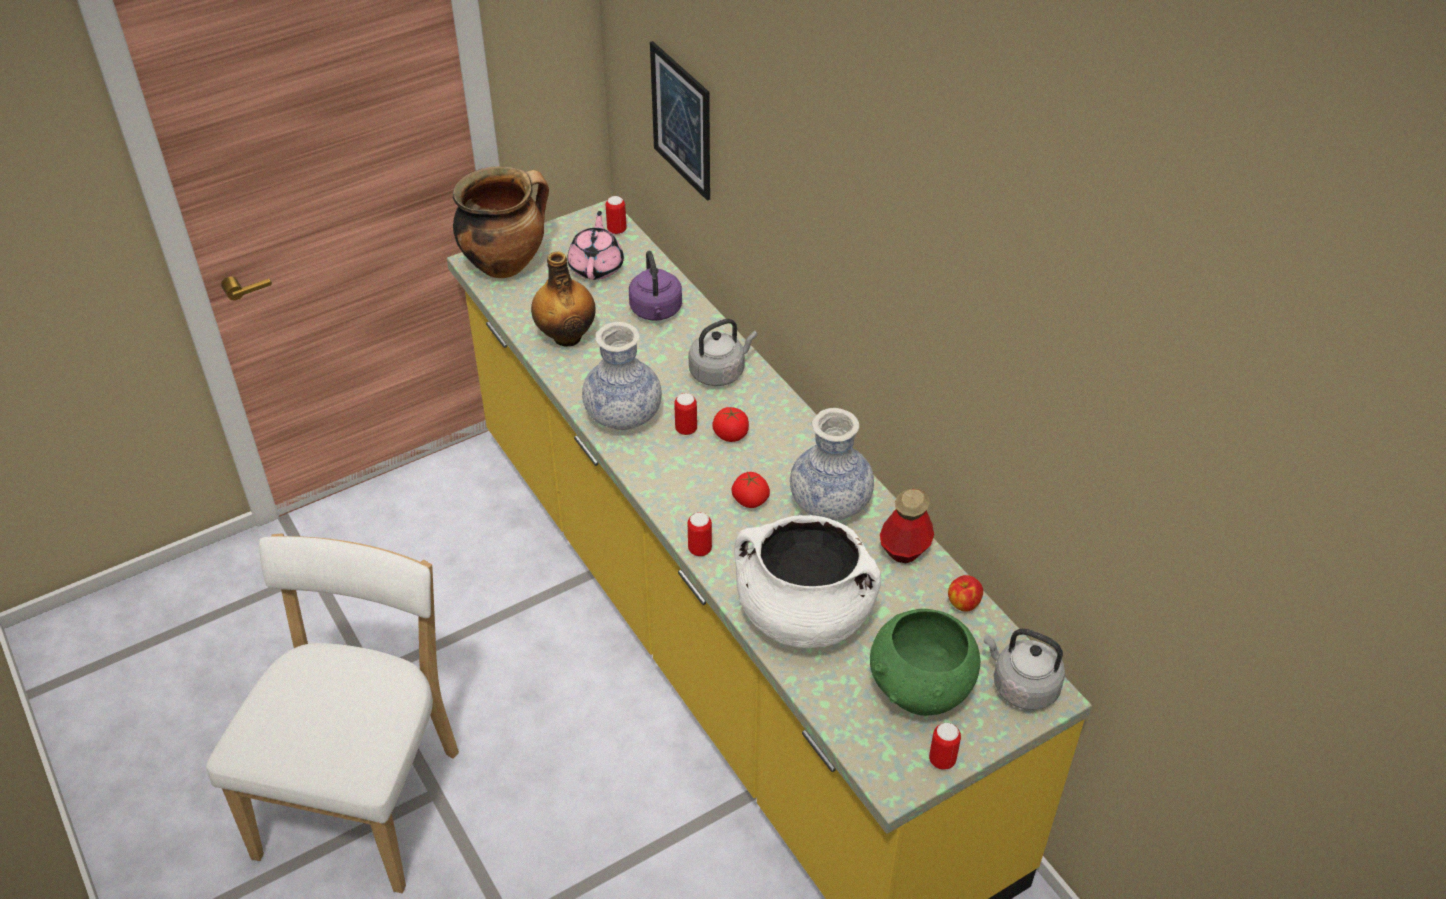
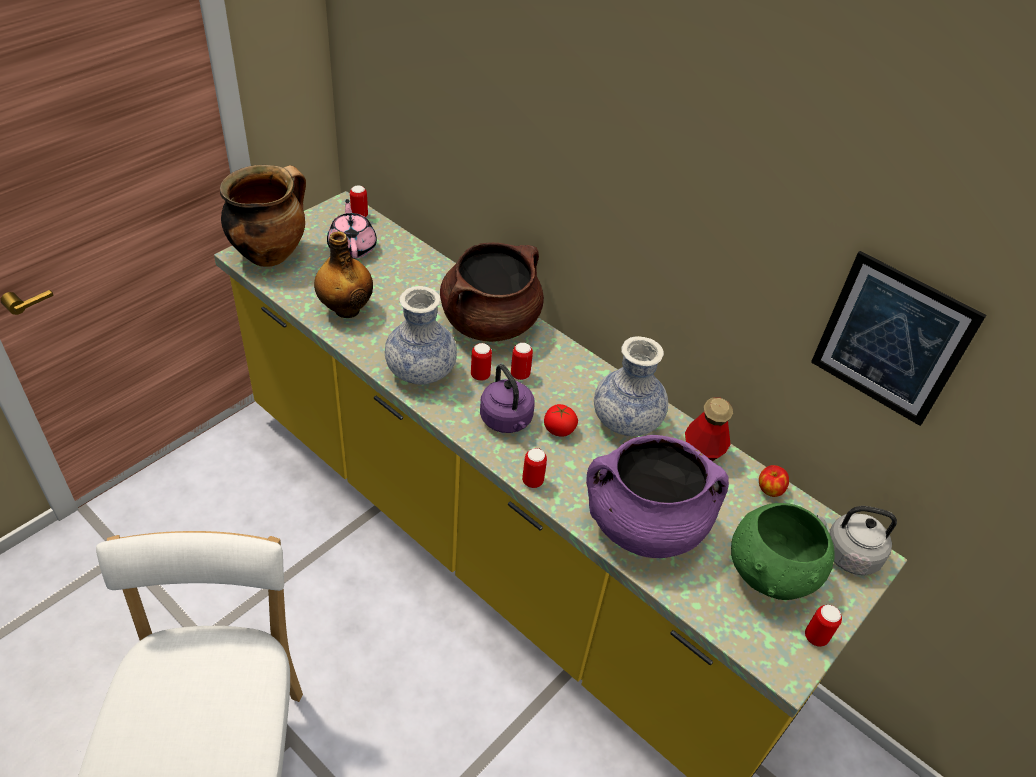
camera: 20 degrees left, 0 degrees up
purple kettle [629,251,682,321] -> purple kettle moved to [480,364,535,433]
picture [650,41,710,201] -> picture moved to [811,251,986,426]
grey kettle [688,319,757,386] -> brown cooking pot [440,243,544,342]
tomato [712,407,749,442] -> can [511,343,533,380]
white cooking pot [734,515,881,648] -> purple cooking pot [586,435,729,558]

